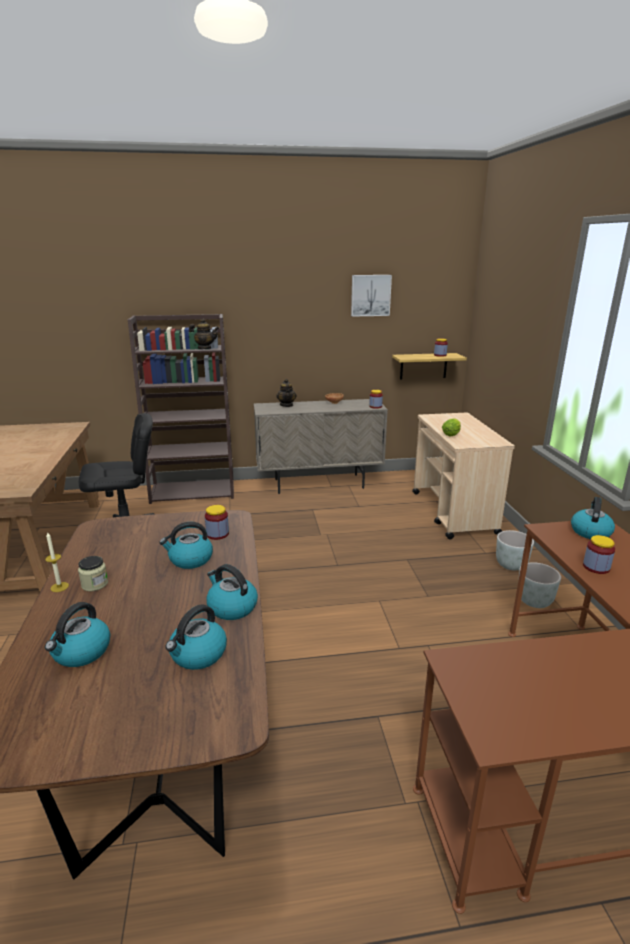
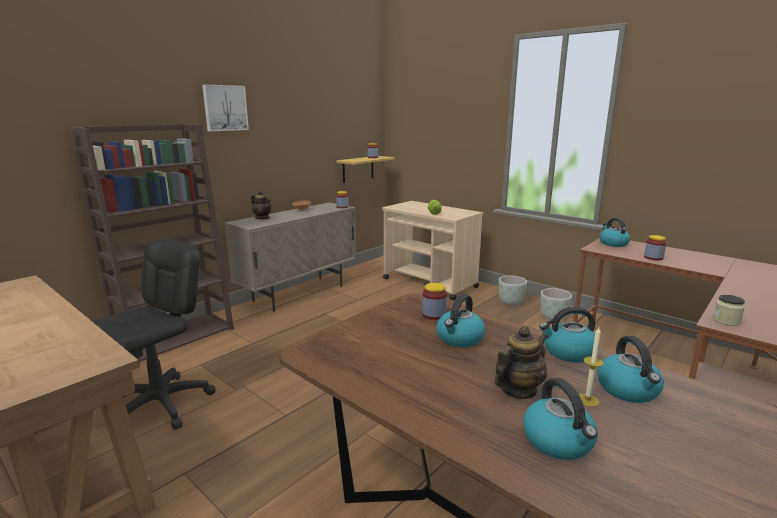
camera: 40 degrees left, 5 degrees down
candle [45,532,69,592] -> candle moved to [579,327,604,407]
jar [78,556,108,591] -> jar moved to [713,295,745,326]
teapot [189,319,219,349] -> teapot moved to [494,326,548,399]
picture [351,275,392,317] -> picture moved to [202,85,249,131]

